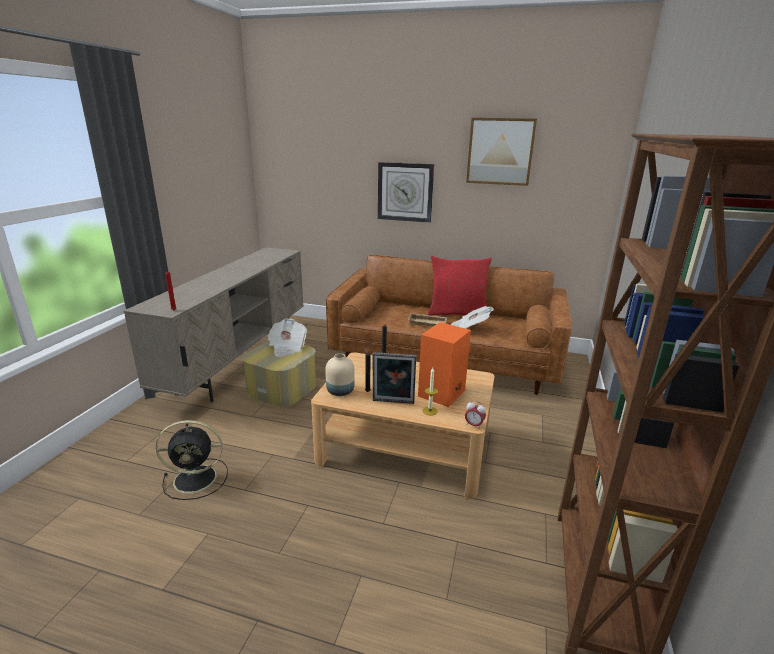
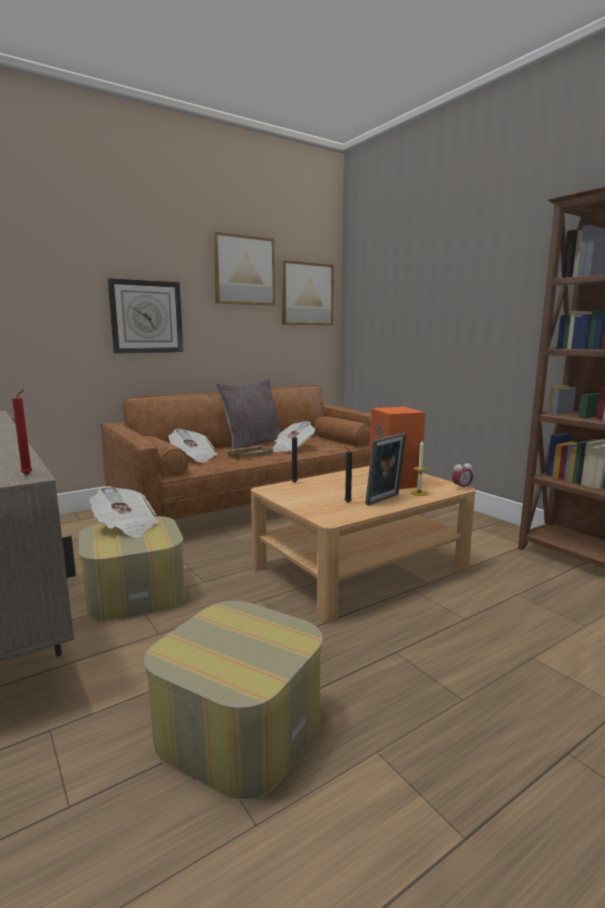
camera: 50 degrees left, 10 degrees down
black fan [156,420,228,500] -> ottoman [144,601,323,801]
beige vase [325,353,355,396] -> none
red pillow [428,256,492,316] -> grey pillow [216,378,282,449]
none -> newspaper [168,429,217,463]
none -> picture [281,260,334,325]

